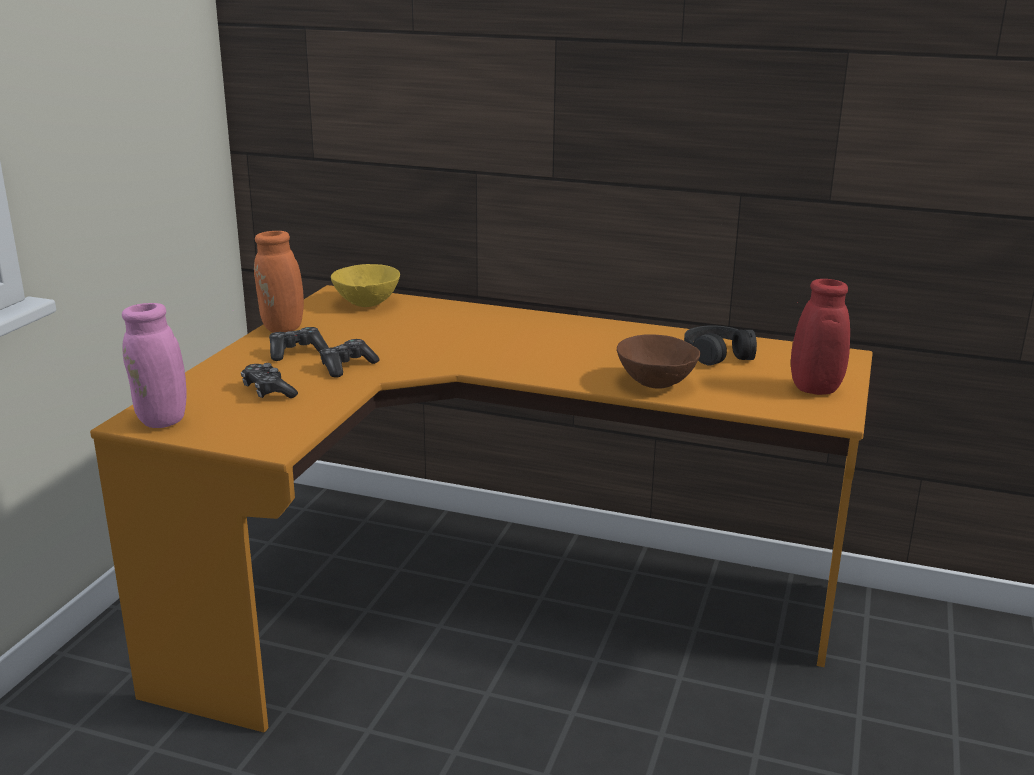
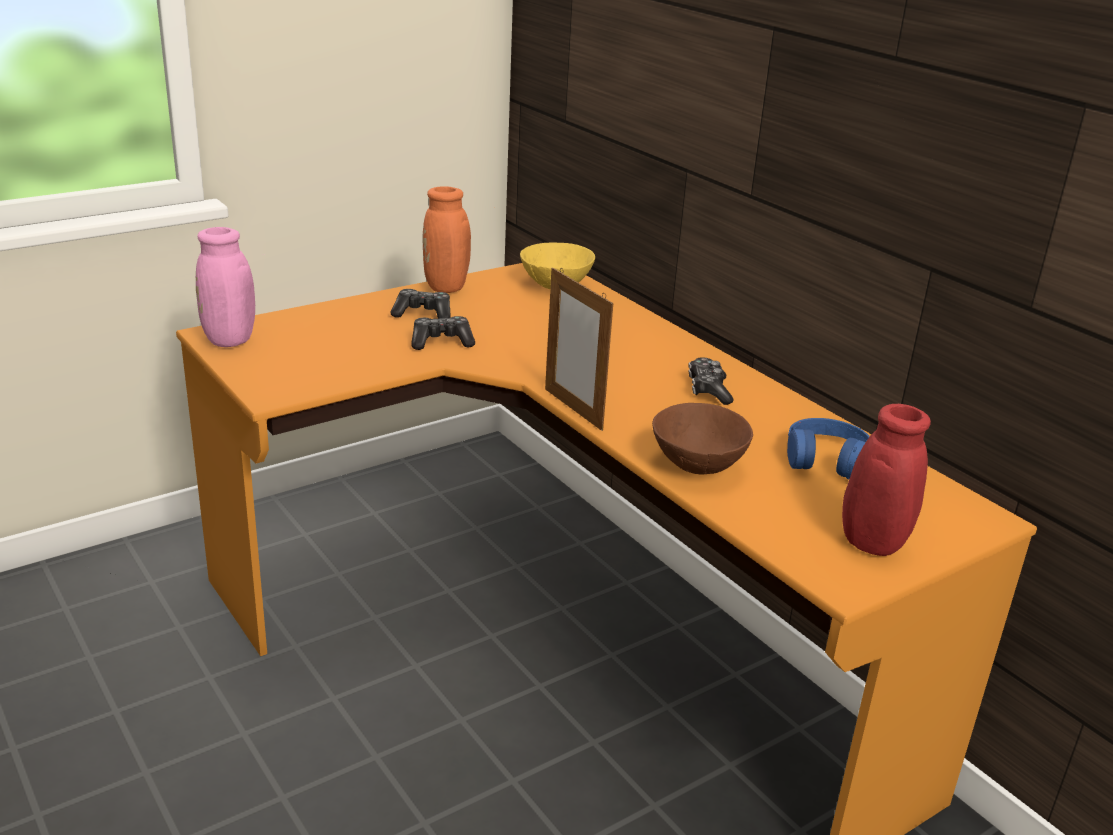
camera: 35 degrees right, 5 degrees up
game controller [241,363,298,398] -> game controller moved to [688,357,733,405]
black headphones [684,325,757,366] -> blue headphones [787,418,870,479]
none -> picture frame [545,268,613,431]

